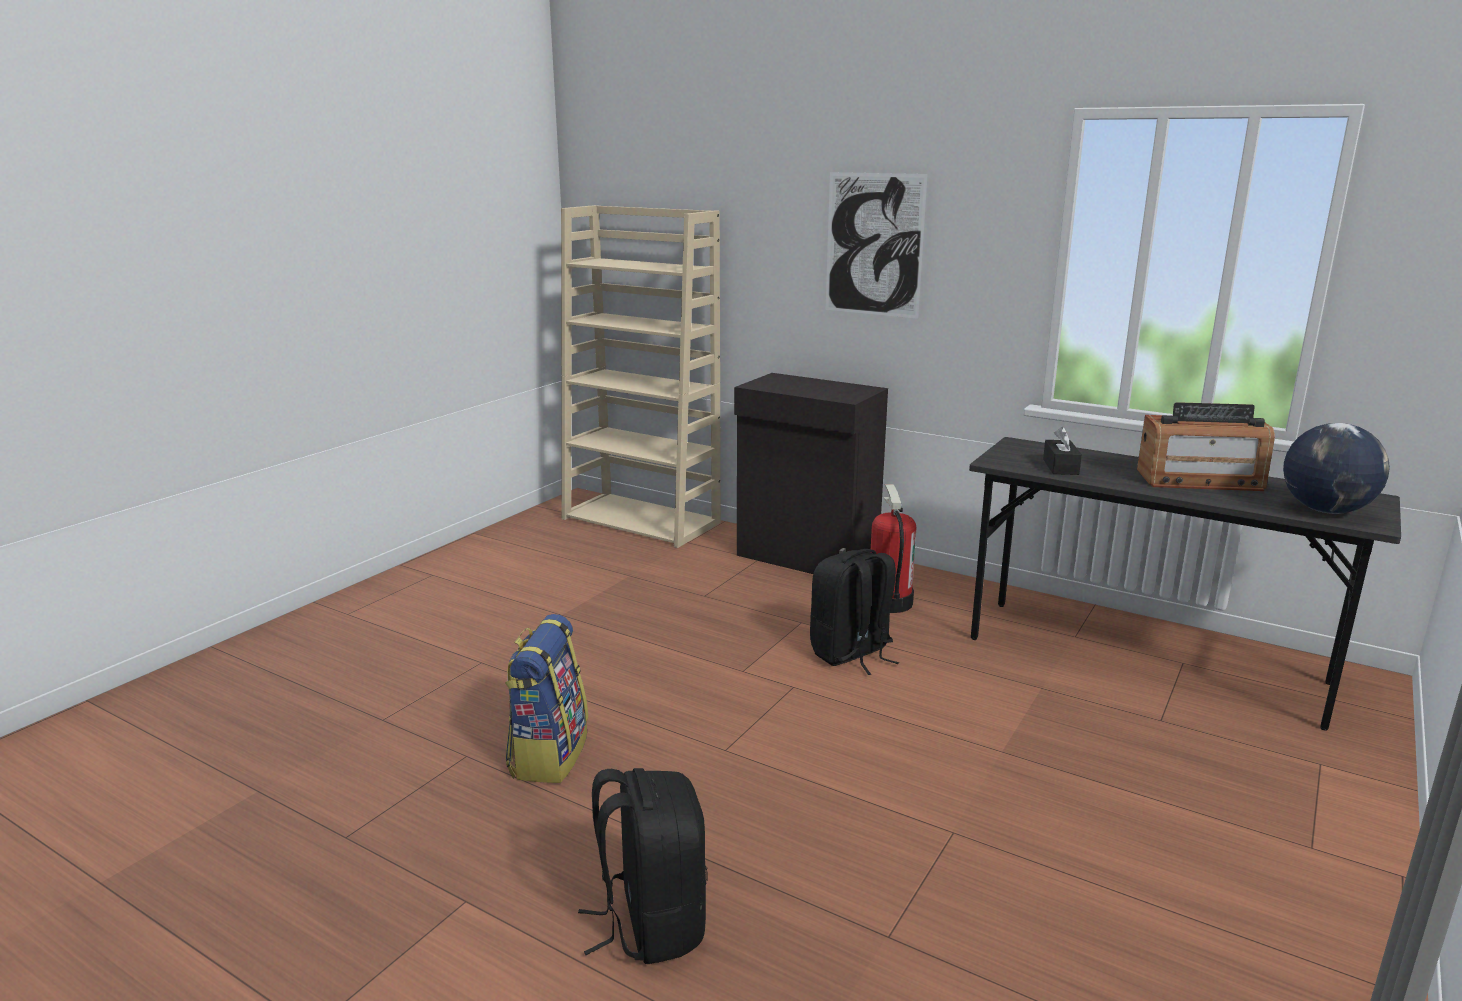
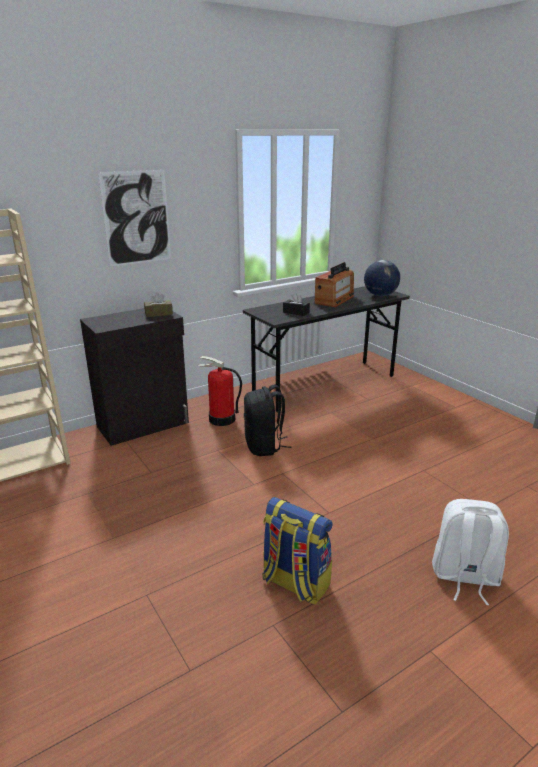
camera: 65 degrees left, 5 degrees up
black backpack [578,768,708,964] -> white backpack [432,499,509,605]
none -> brown tissue box [144,293,173,317]

